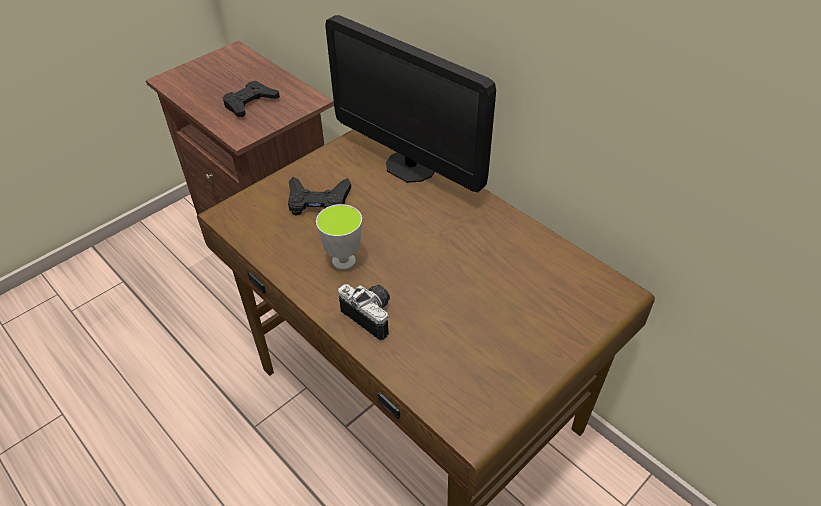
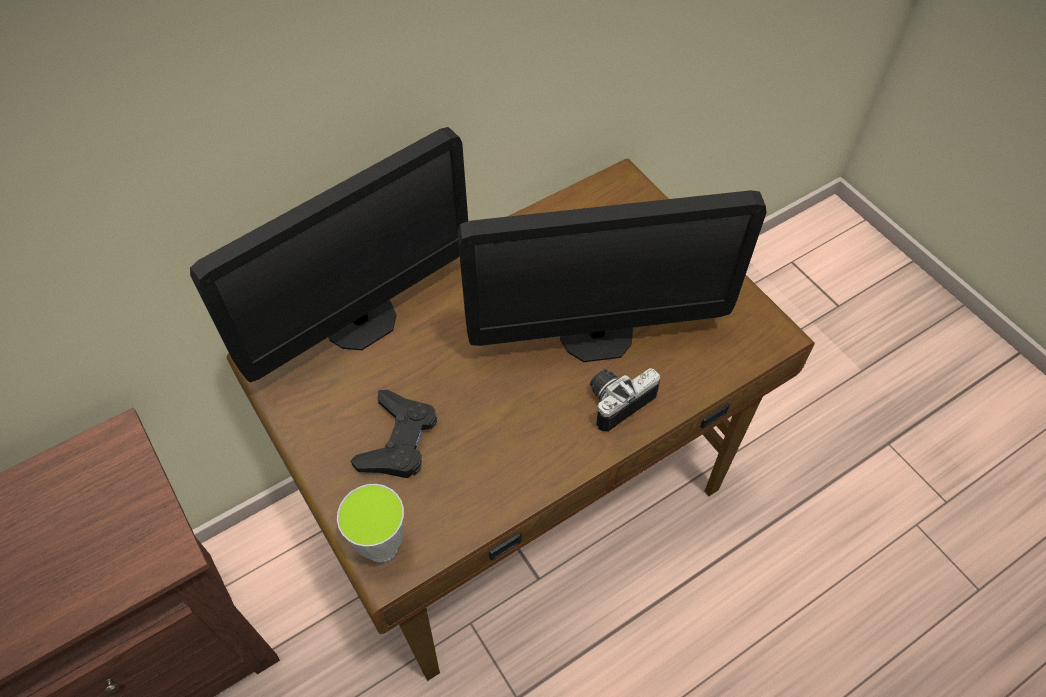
camera: 80 degrees left, 10 degrees up
black game controller [222,81,280,117] -> none
cup [316,204,362,270] -> cup moved to [337,484,404,563]
none -> monitor [457,190,767,362]

